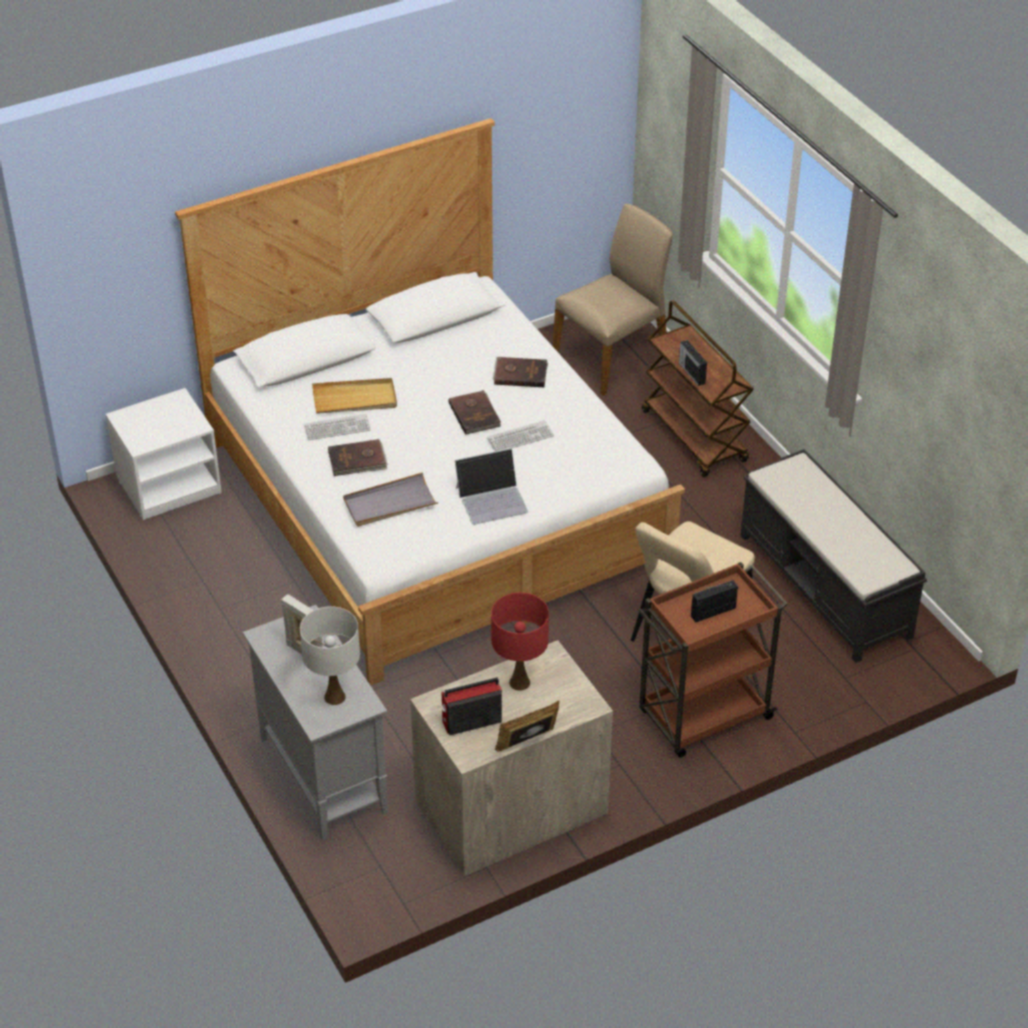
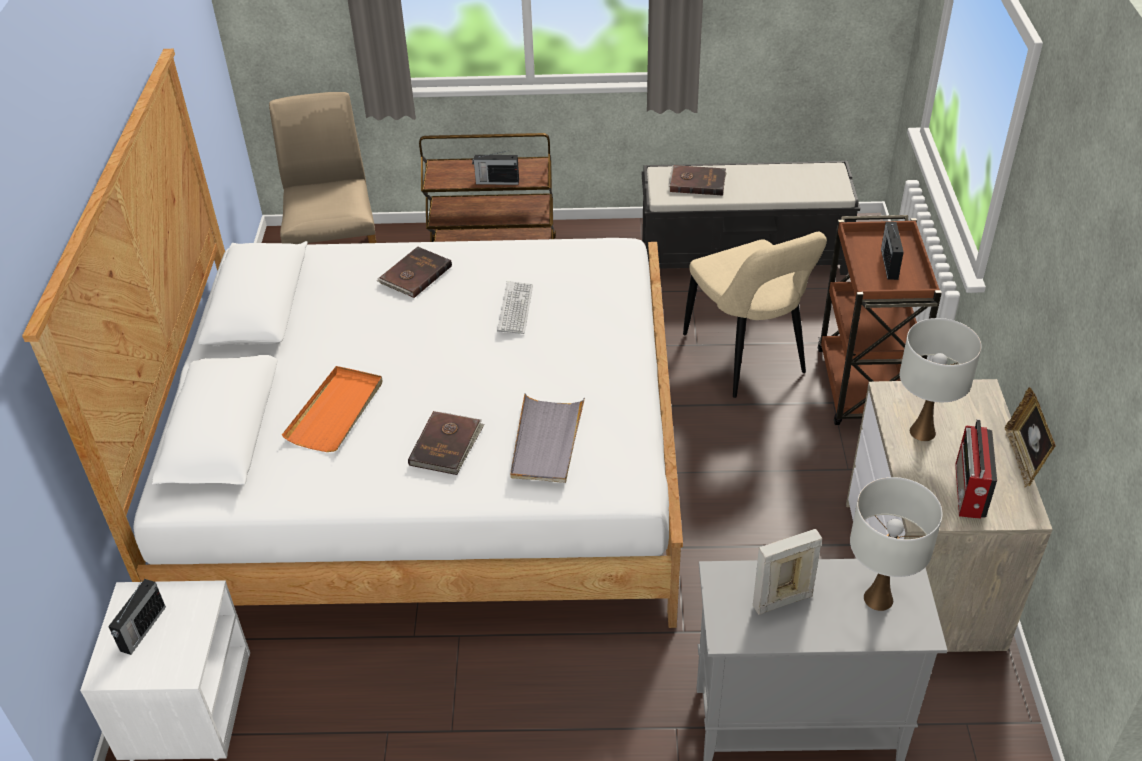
camera: 60 degrees left, 0 degrees up
keyboard [304,414,371,440] -> none
beige tray [312,378,397,414] -> orange tray [282,366,382,452]
brown book [449,390,501,435] -> brown book moved to [668,165,727,196]
laptop [455,448,528,525] -> none
red table lamp [491,593,549,691] -> white table lamp [899,318,982,441]
none -> radio [108,579,166,655]

